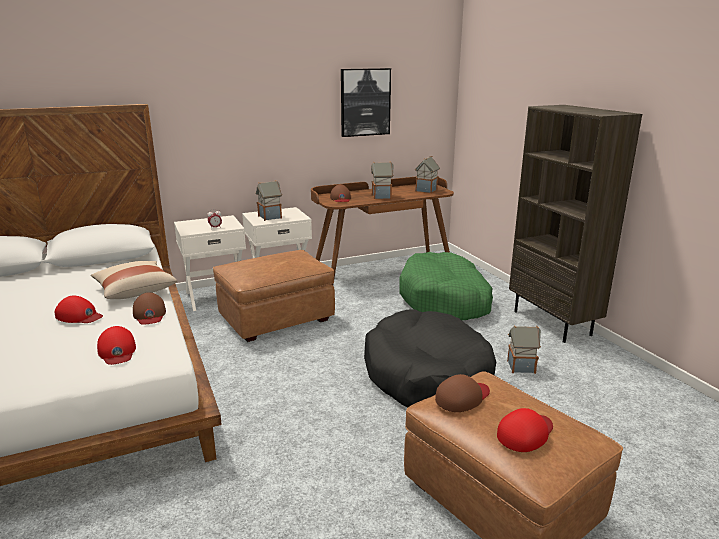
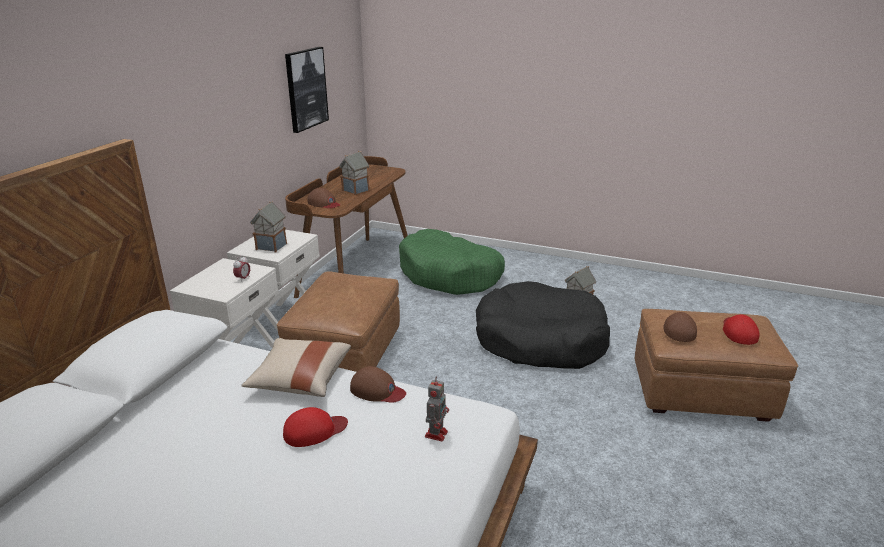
camera: 45 degrees left, 5 degrees up
red cap [97,326,136,365] -> toy robot [425,377,449,442]
toy house [415,156,440,193] -> none
brown bookcase [509,105,642,343] -> none

